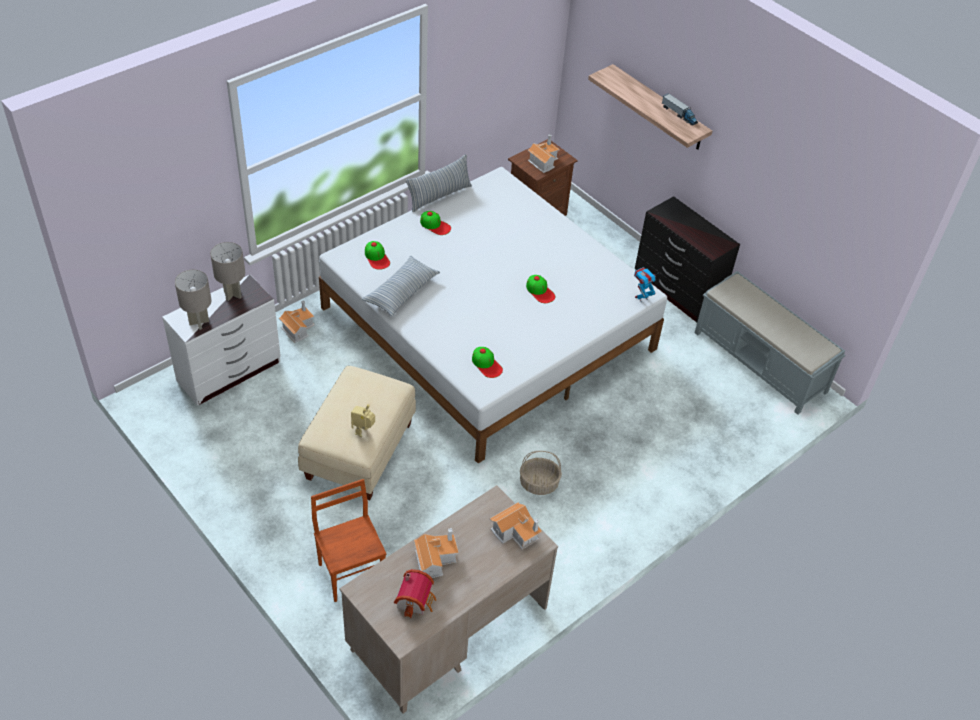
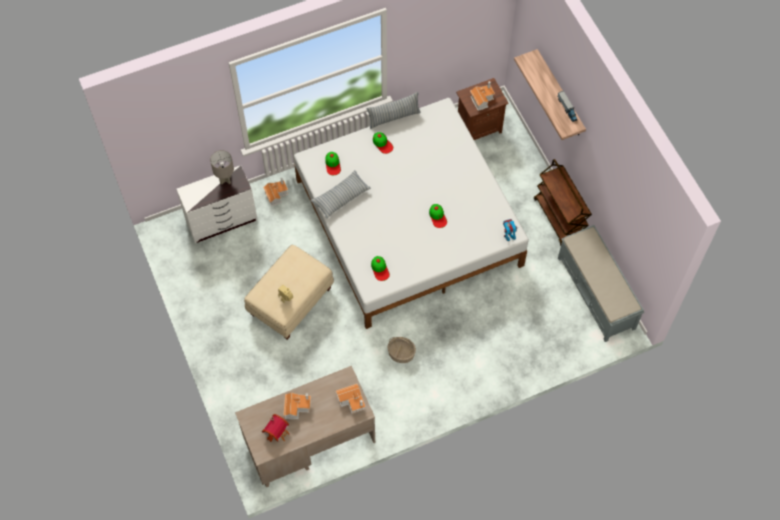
camera: 20 degrees right, 15 degrees up
grey table lamp [175,270,211,330] -> none
brown chair [311,479,386,602] -> none
black dresser [635,196,740,322] -> brown cart [534,159,592,246]

